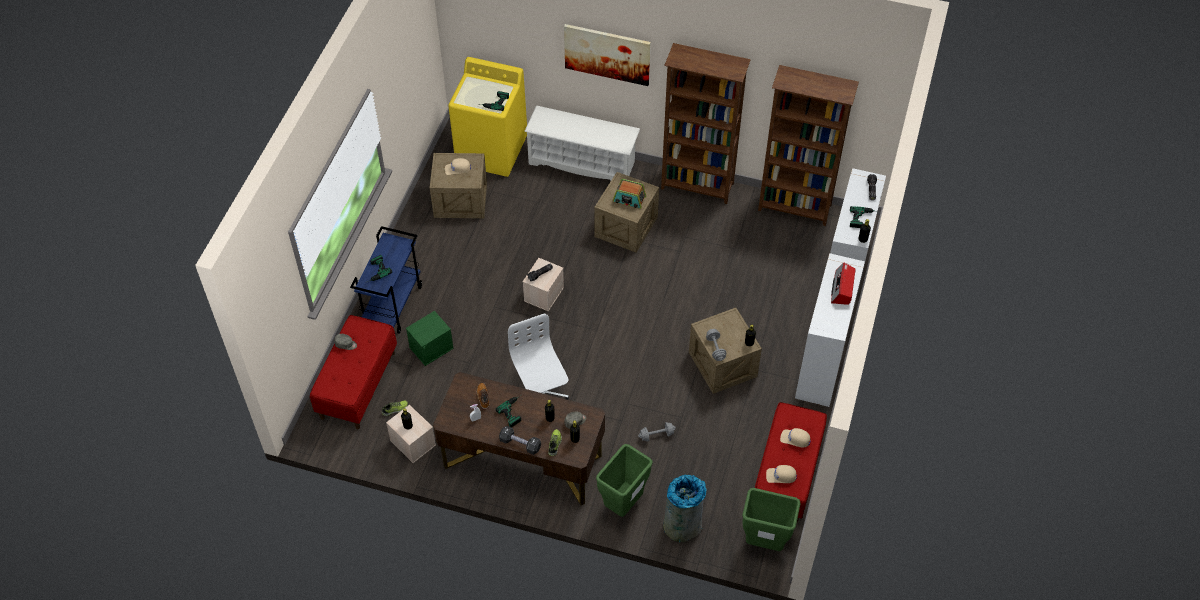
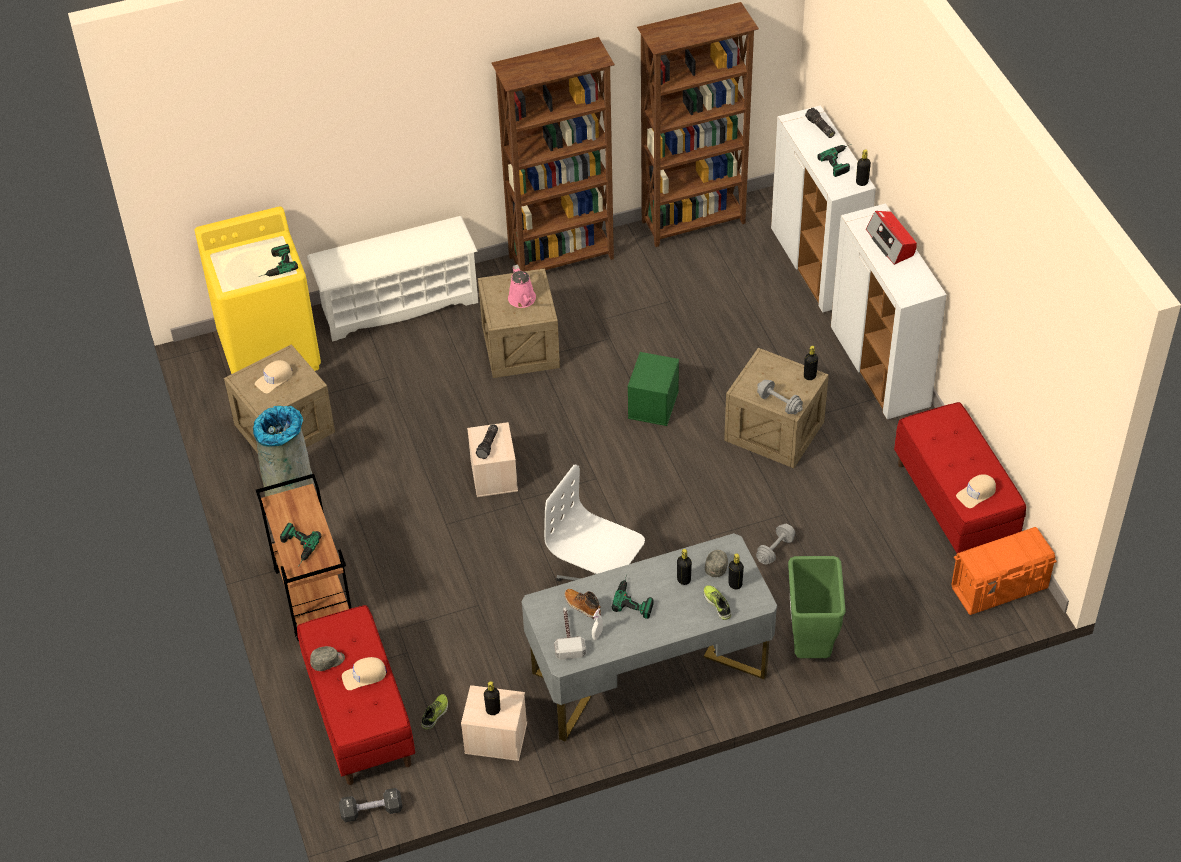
camera: 35 degrees left, 5 degrees down
blue cart [350,226,422,334] -> brown cart [256,474,351,641]
green storage box [406,311,454,366] -> green storage box moved to [627,352,679,426]
brown desk [433,372,605,505] -> grey desk [522,533,777,742]
black dumbbell [499,426,541,455] -> black dumbbell moved to [339,788,403,822]
picture [564,24,651,86] -> none
radio [613,179,646,209] -> pink watering can [508,265,536,308]
grey trash can [663,475,707,543] -> grey trash can moved to [253,406,315,497]
green trash can [742,488,801,551] -> orange storage box [951,527,1057,615]
beige cap [780,428,811,447] -> beige cap moved to [342,657,387,690]
none -> hammer [554,607,586,660]

